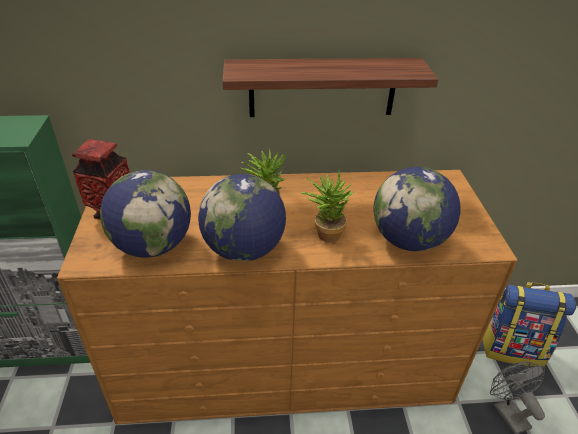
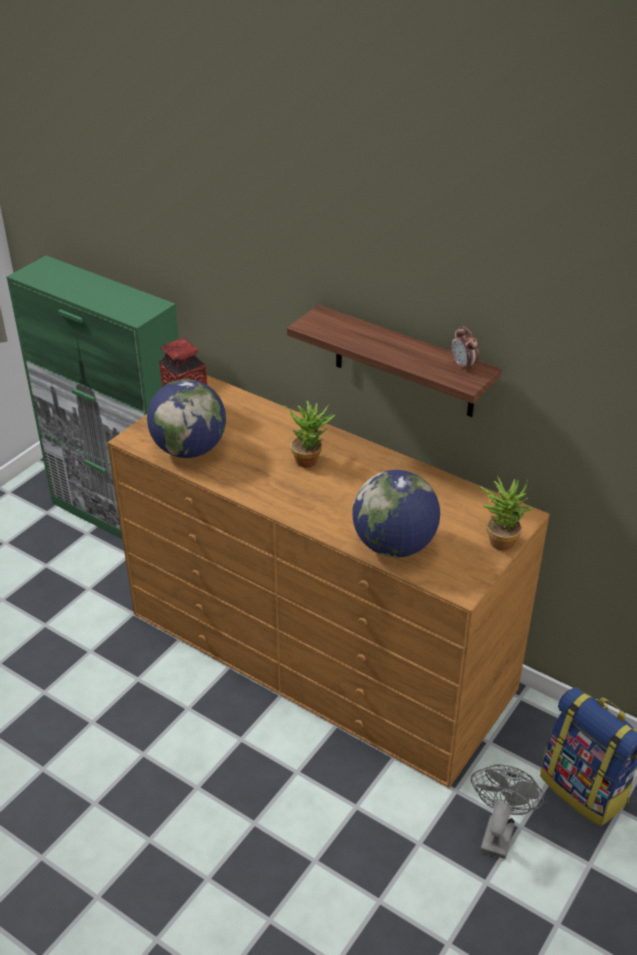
camera: 40 degrees right, 0 degrees up
globe [198,174,286,262] -> none
potted plant [301,168,354,243] -> potted plant moved to [478,475,533,551]
none -> alarm clock [451,326,479,371]

